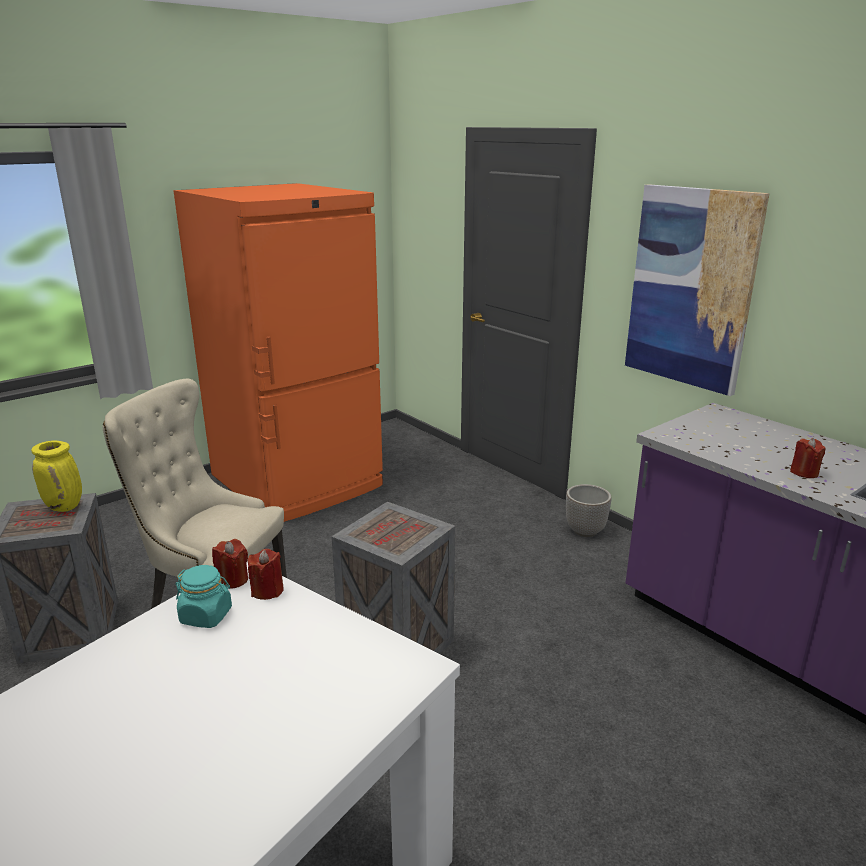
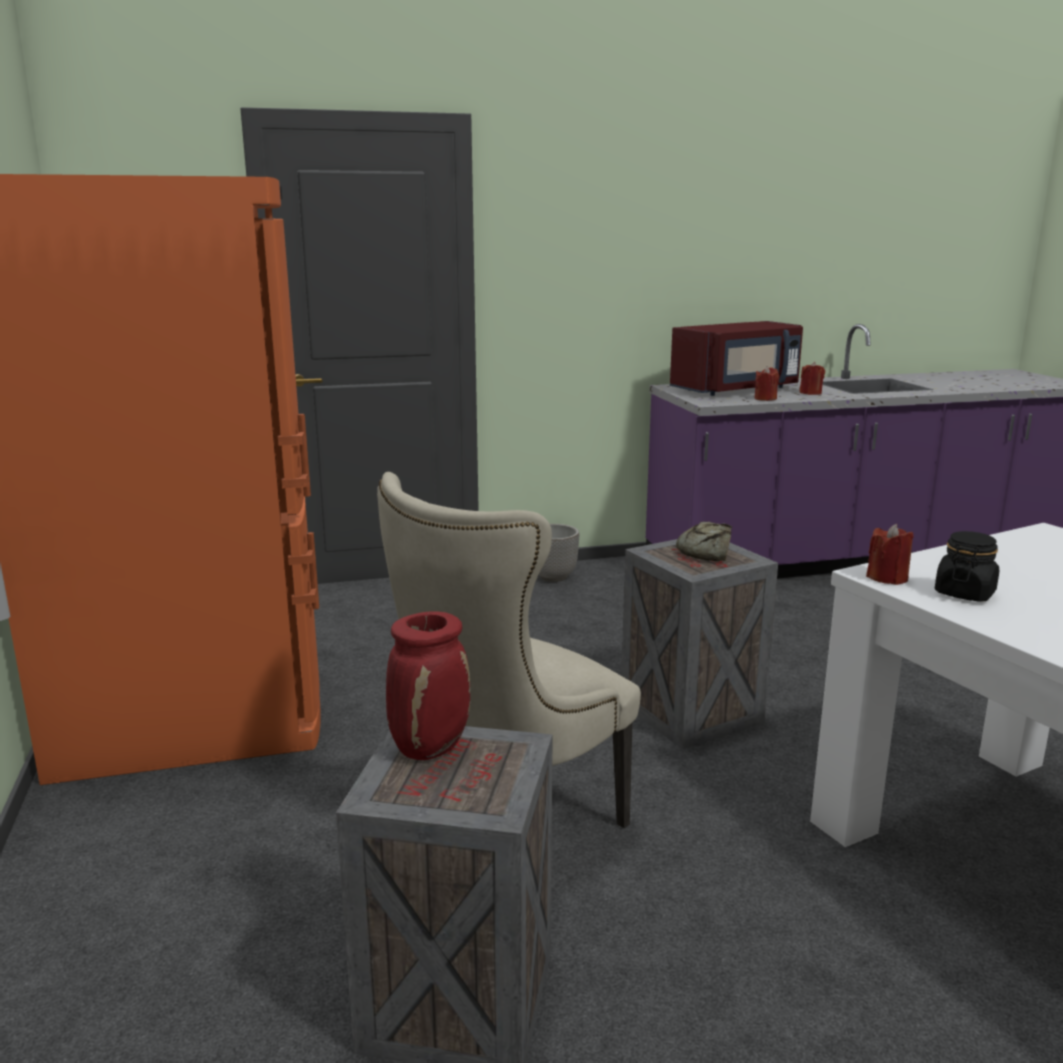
camera: 65 degrees left, 5 degrees down
yellow vase [31,441,82,512] -> red vase [386,611,470,760]
turquoise jar [175,565,232,628] -> black jar [935,531,999,602]
red candle [248,549,284,600] -> red candle moved to [754,366,779,401]
picture [625,184,770,396] -> none
none -> red microwave [670,321,803,396]
none -> bread [676,521,732,561]

